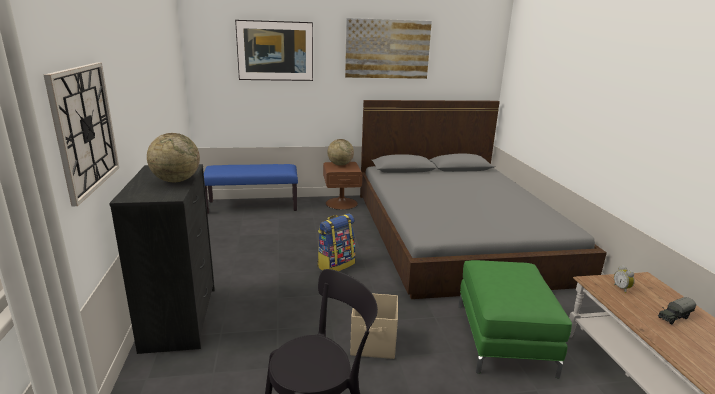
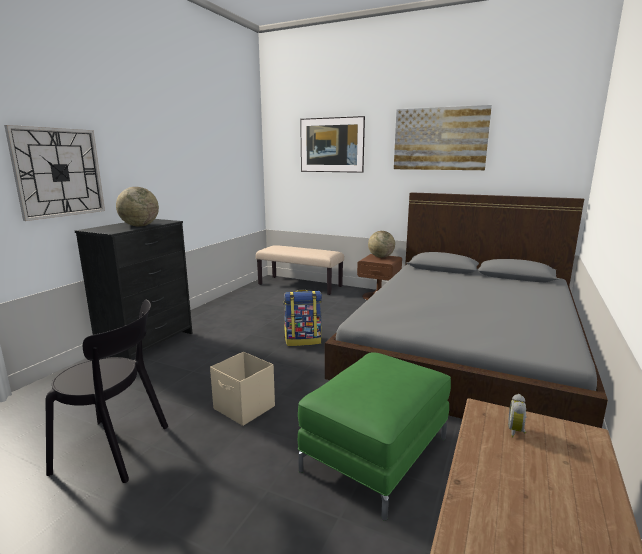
camera: 35 degrees right, 5 degrees down
blue bench [204,164,298,214] -> beige bench [256,245,344,295]
toy truck [658,297,696,324] -> none

